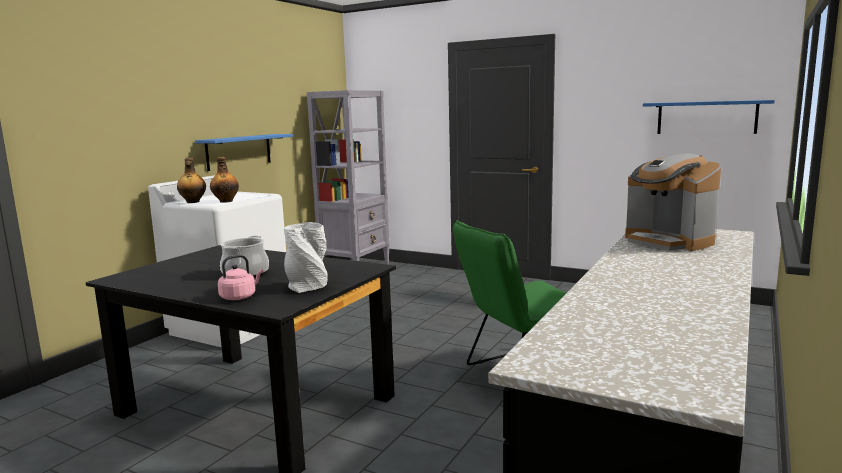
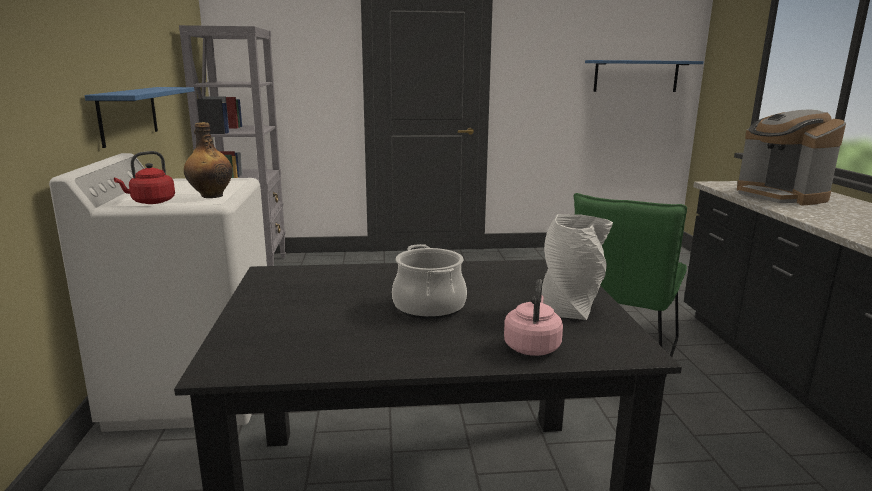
camera: 35 degrees left, 5 degrees up
bottle [177,158,206,203] -> red kettle [114,151,175,204]
coffee machine [625,153,721,251] -> coffee machine turned 45 degrees clockwise [737,110,846,205]

